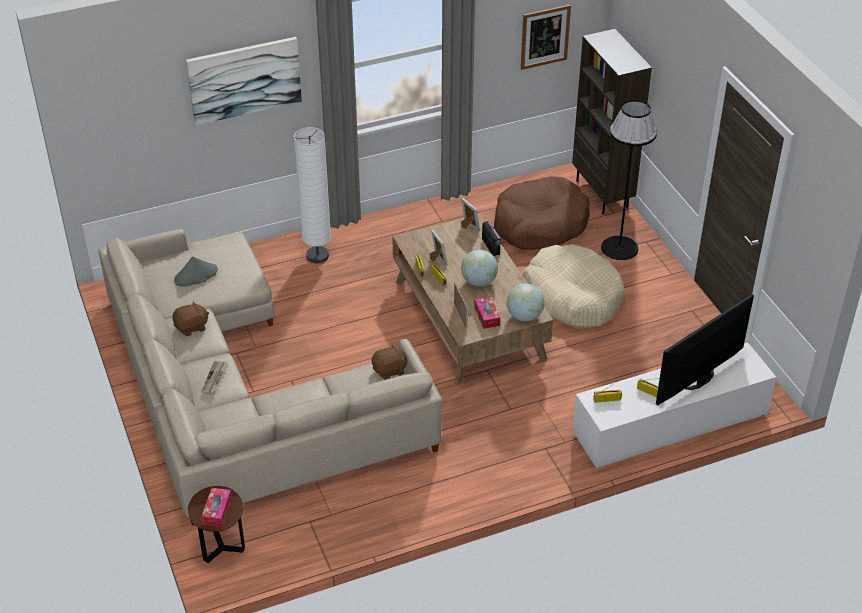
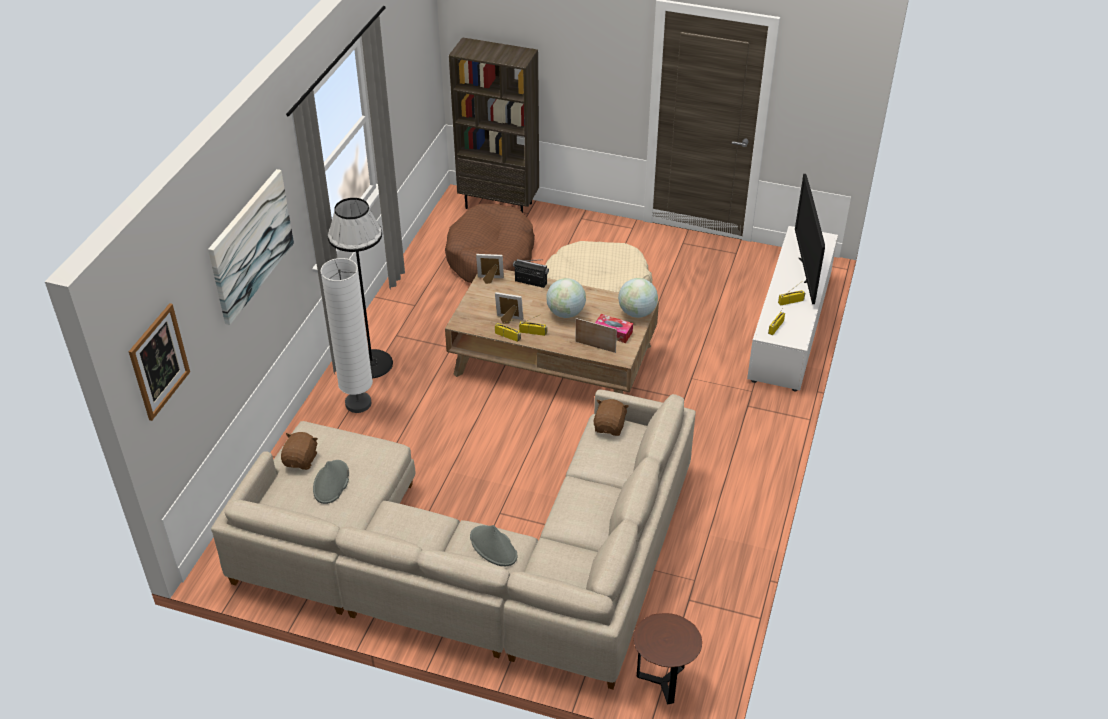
camera: 50 degrees left, 0 degrees up
brown plush toy [172,301,209,336] -> brown plush toy moved to [281,432,318,470]
newspaper [201,361,229,395] -> grey hat [470,525,517,566]
tissue box [201,488,232,527] -> none
picture [521,5,571,70] -> picture moved to [129,303,190,421]
black floor lamp [601,100,657,260] -> black floor lamp moved to [328,198,393,378]

